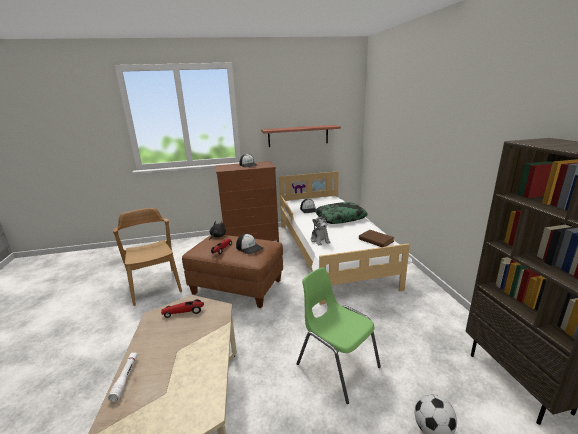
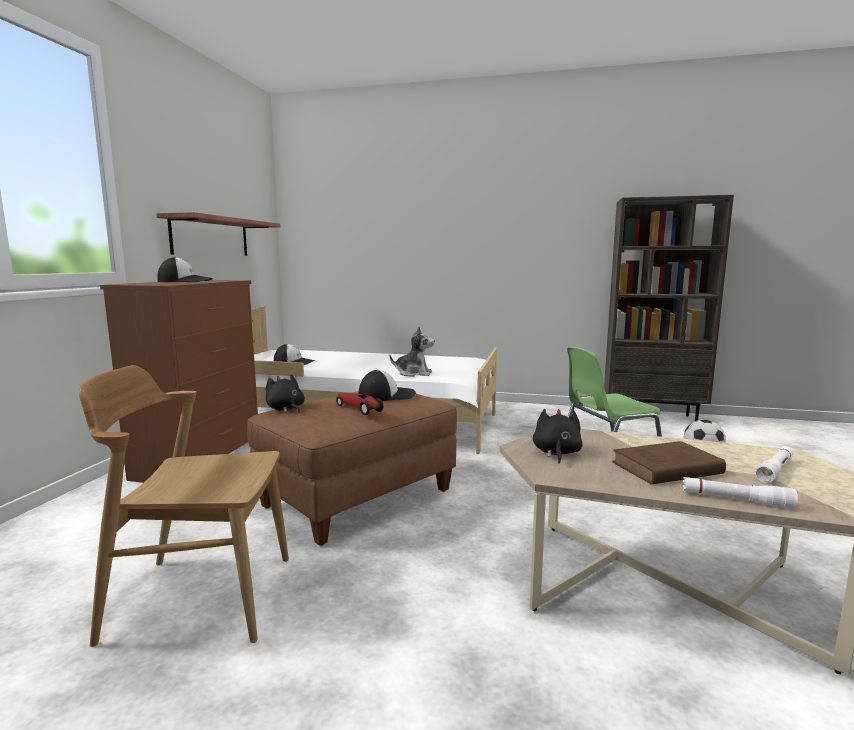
camera: 65 degrees left, 10 degrees down
toy car [161,299,204,318] -> black plush toy [533,409,583,464]
pillow [315,202,368,224] -> none
brown book [359,230,394,247] -> brown book moved to [612,441,726,484]
none -> white flashlight [755,446,794,483]

